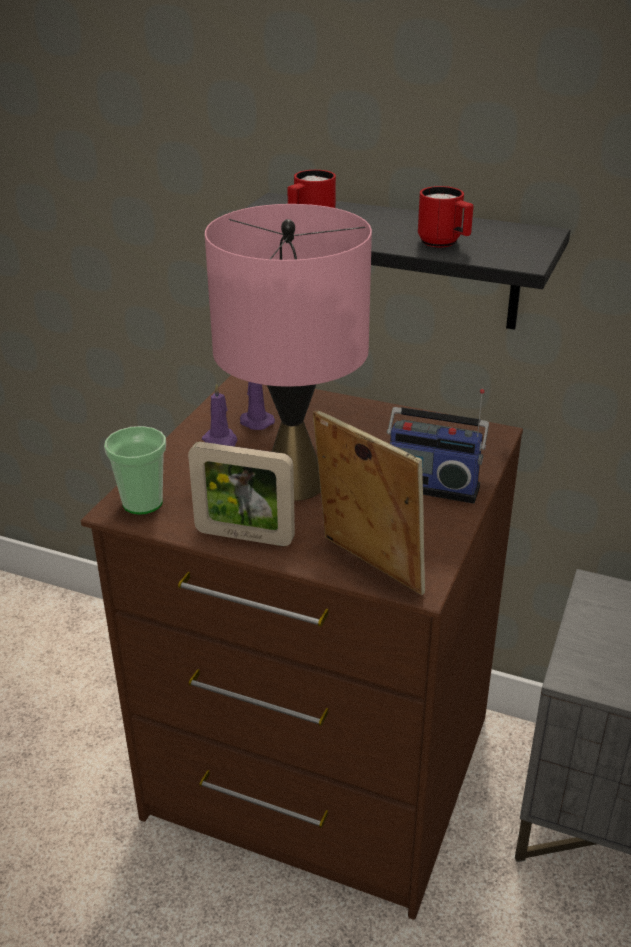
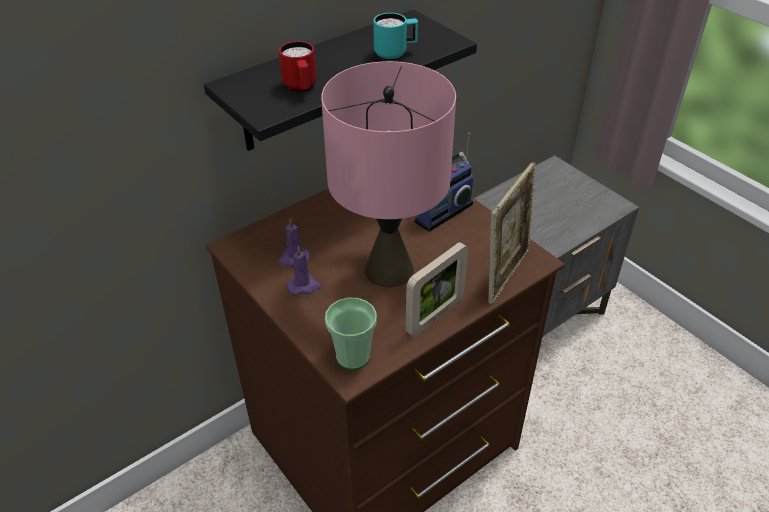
camera: 60 degrees left, 10 degrees up
picture frame [313,409,425,595] -> picture frame turned 135 degrees clockwise [488,162,536,304]
red mug [418,186,474,247] -> turquoise mug [373,13,418,61]

